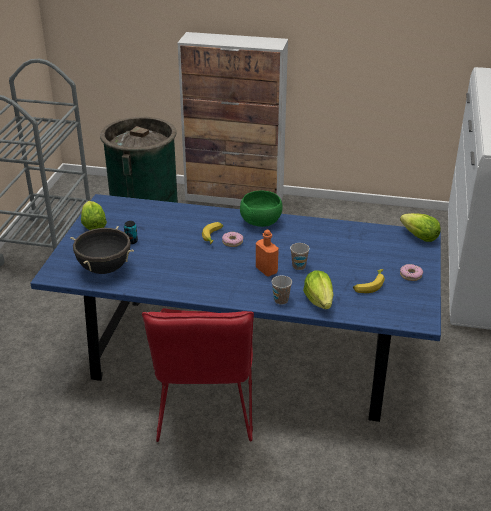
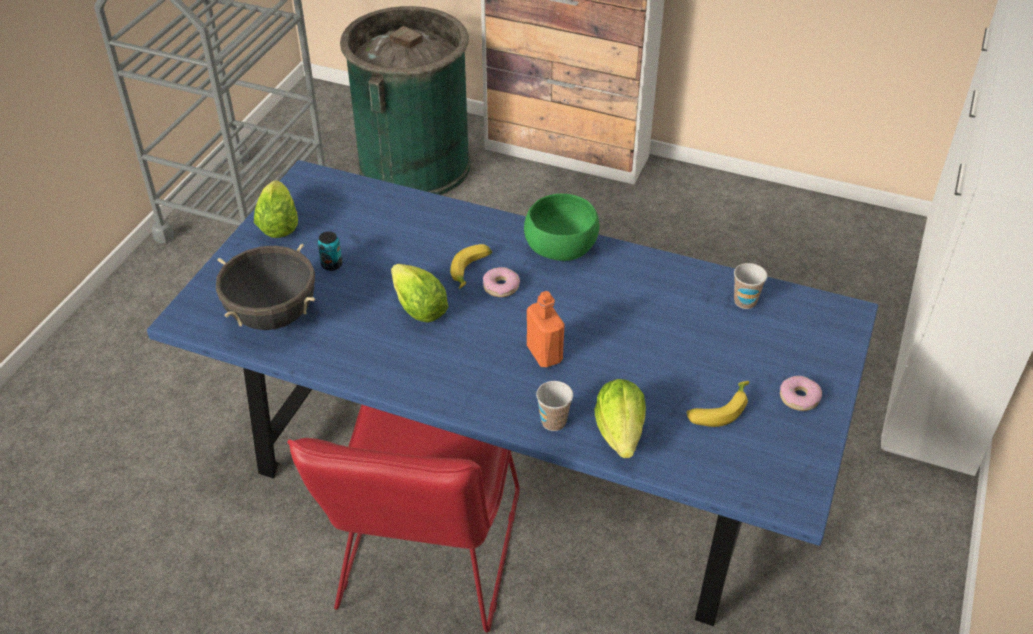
camera: 10 degrees right, 10 degrees up
cup [290,243,310,270] -> cup moved to [734,263,767,309]
lettuce [400,213,441,242] -> lettuce moved to [391,264,448,323]

